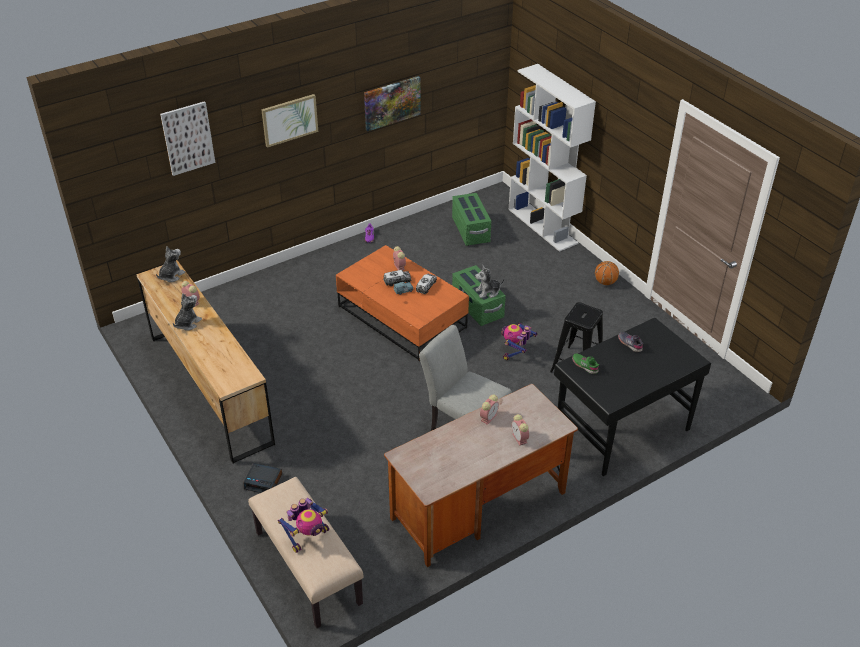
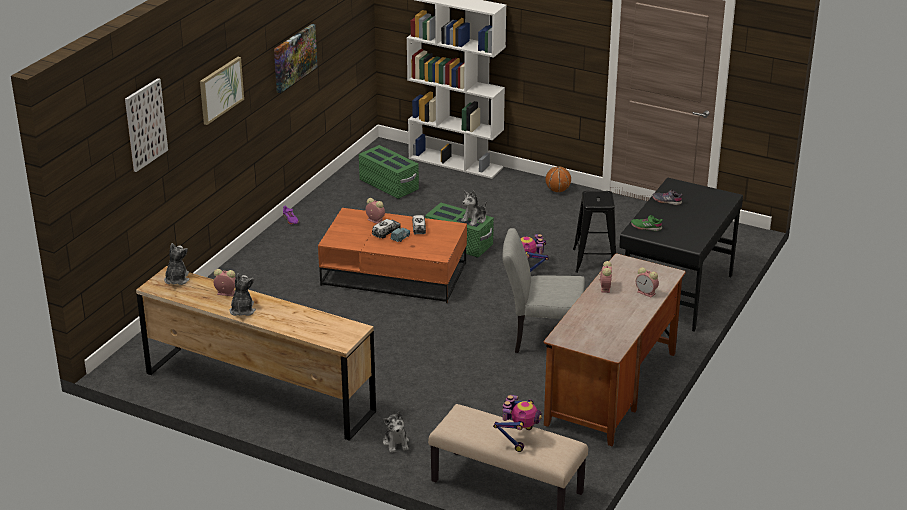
camera: 30 degrees left, 10 degrees down
alarm clock [244,463,282,493] -> plush toy [383,412,409,453]

